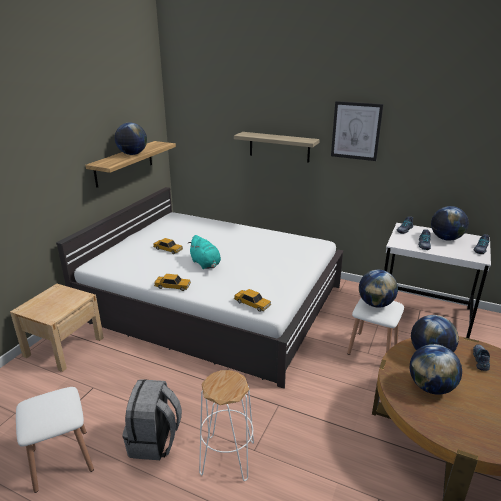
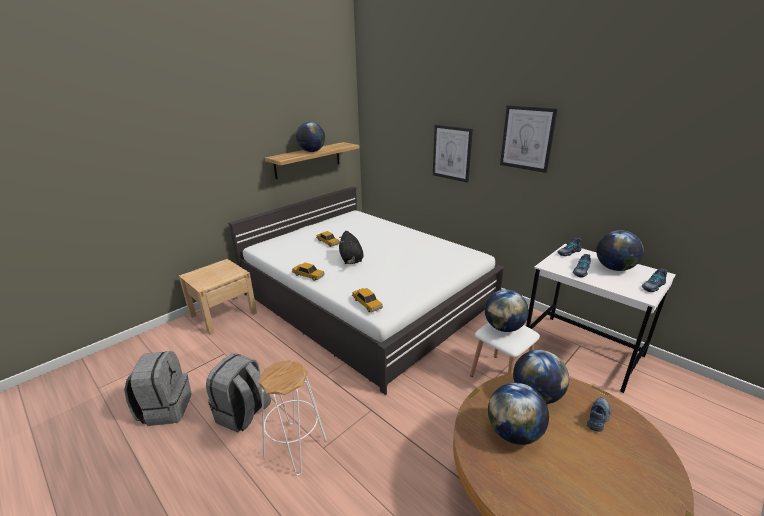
camera: 20 degrees right, 0 degrees up
white stool [16,387,94,493] -> grey backpack [124,351,192,426]
turquoise plush toy [188,235,221,269] -> black plush toy [339,231,364,264]
shelf [234,132,320,163] -> picture [433,125,473,183]

